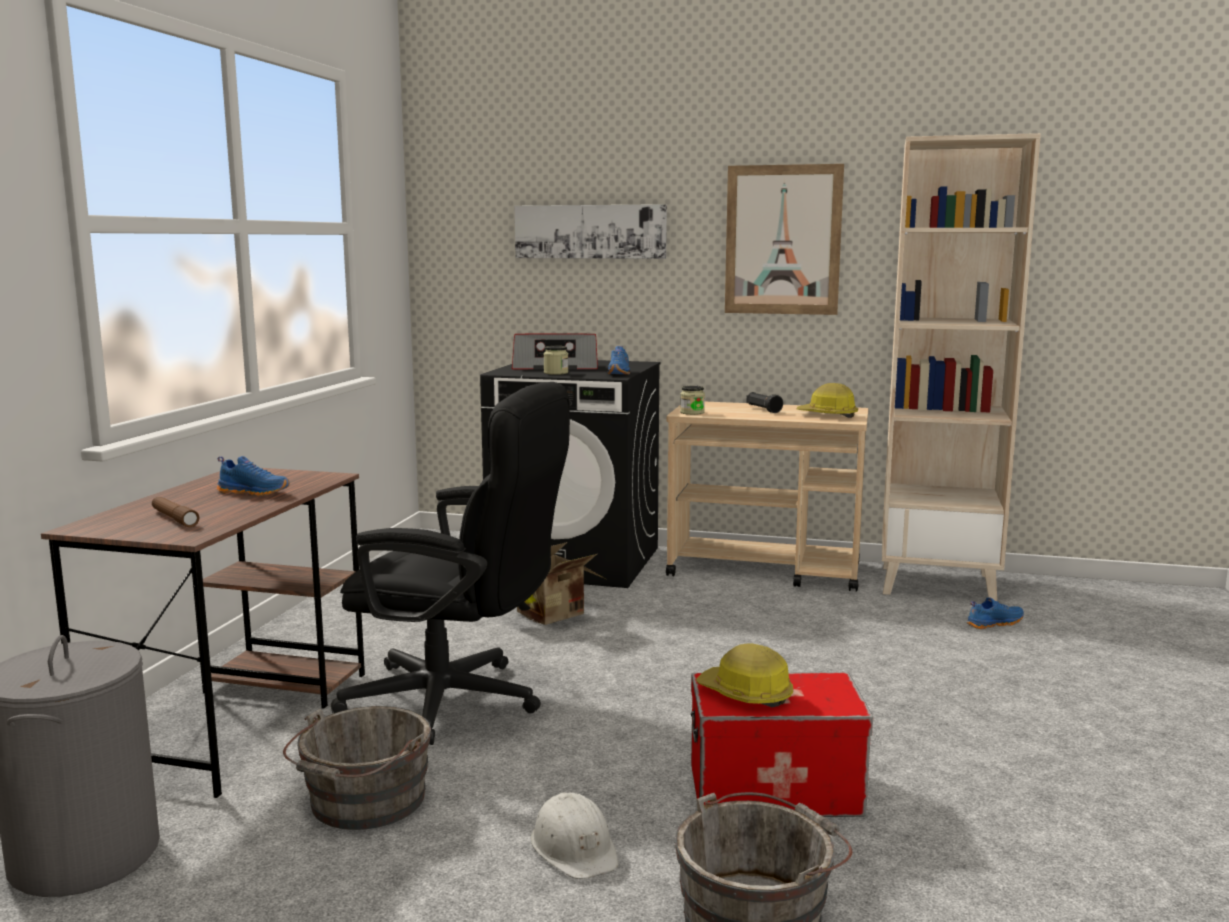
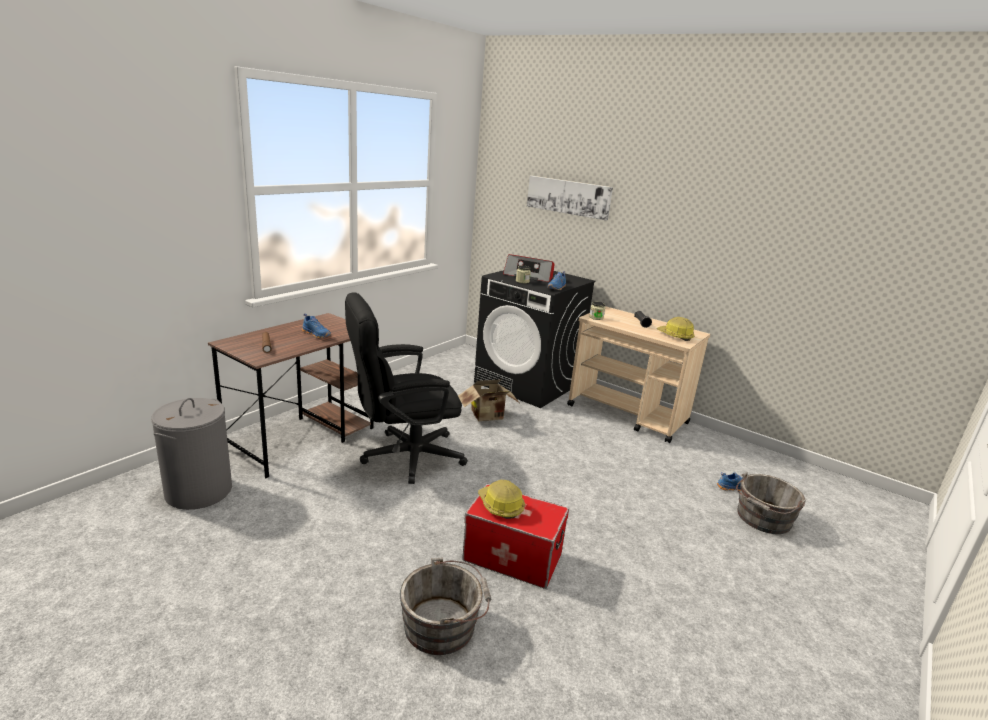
camera: 20 degrees right, 10 degrees up
grey bucket [283,706,432,830] -> grey bucket moved to [736,472,806,534]
black office chair [331,382,570,745] -> black office chair turned 120 degrees clockwise [345,292,468,484]
white hard hat [531,793,619,879] -> none
picture [725,164,844,315] -> none
beige bookcase [882,133,1041,601] -> none

